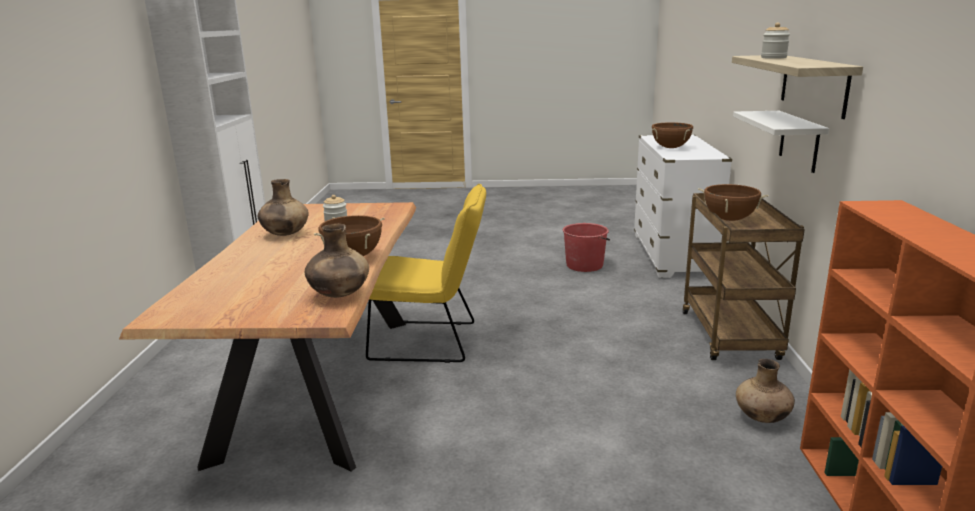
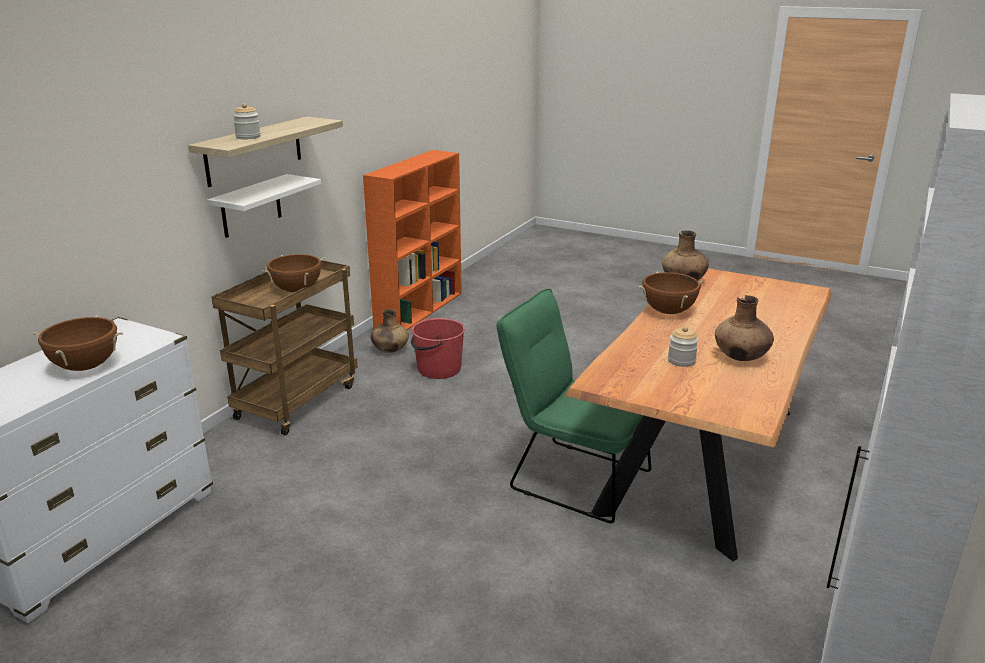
camera: 155 degrees left, 5 degrees up
yellow chair [366,184,486,363] -> green chair [496,289,651,523]
red bucket [563,223,610,272] -> red bucket moved to [411,318,465,379]

